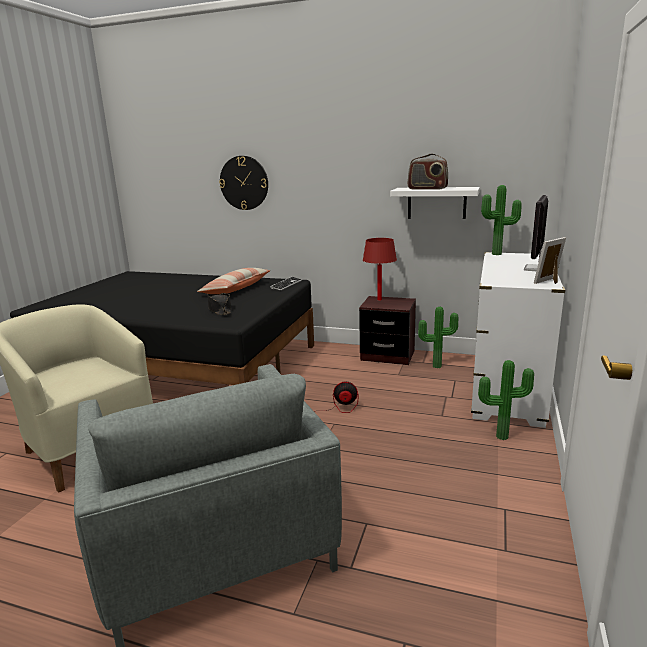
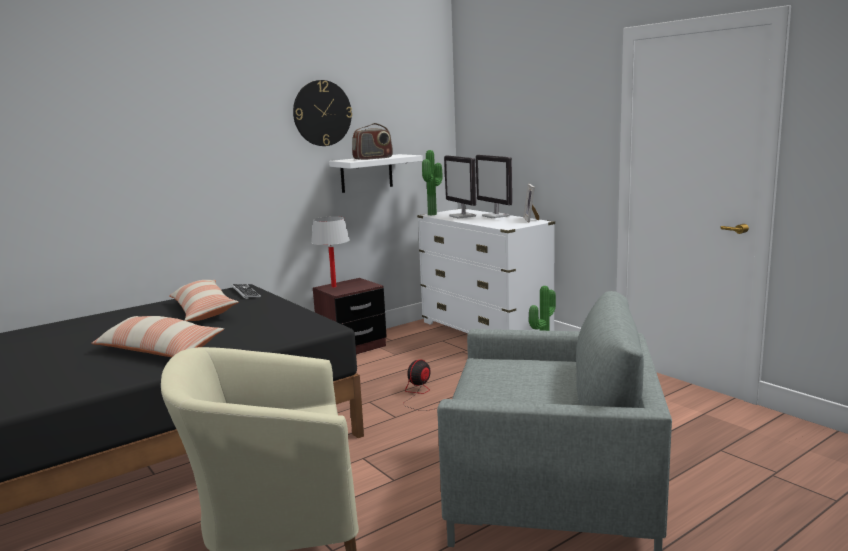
camera: 55 degrees left, 5 degrees down
black hat [207,293,231,315] -> none
wall clock [219,156,268,210] -> wall clock moved to [293,80,352,146]
red table lamp [363,238,397,301] -> white table lamp [311,216,350,288]
potted plant [418,307,458,368] -> none
none -> pillow [91,316,224,357]
none -> monitor [444,156,476,219]

